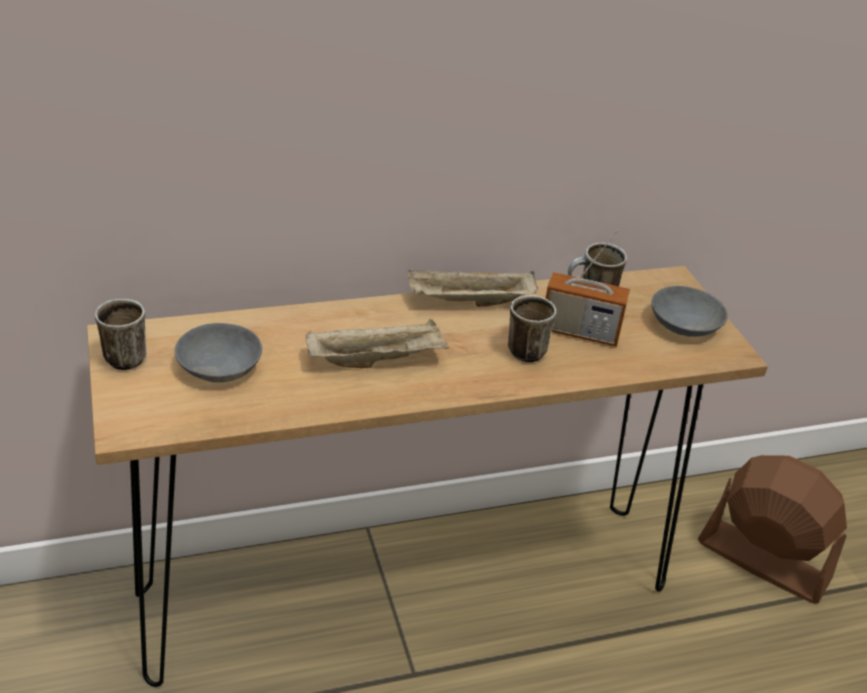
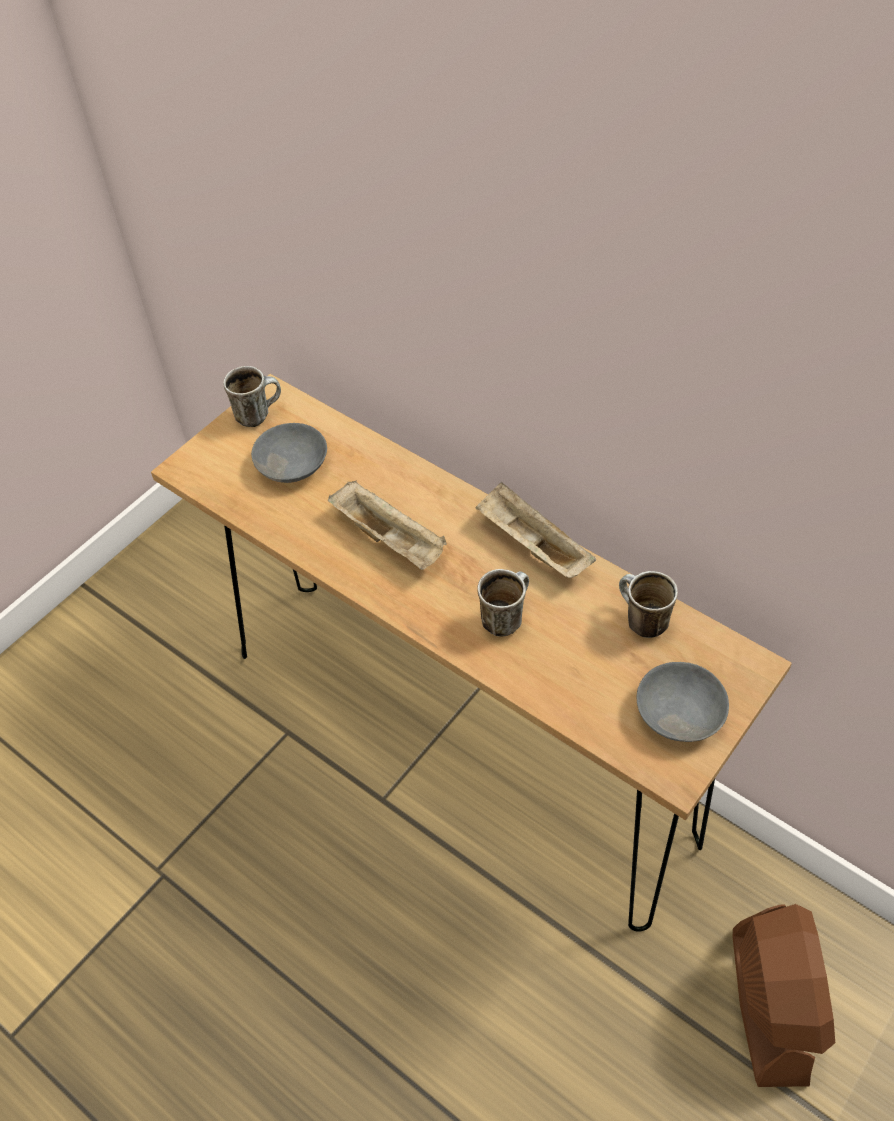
camera: 60 degrees right, 15 degrees up
radio [546,230,630,347] -> none

